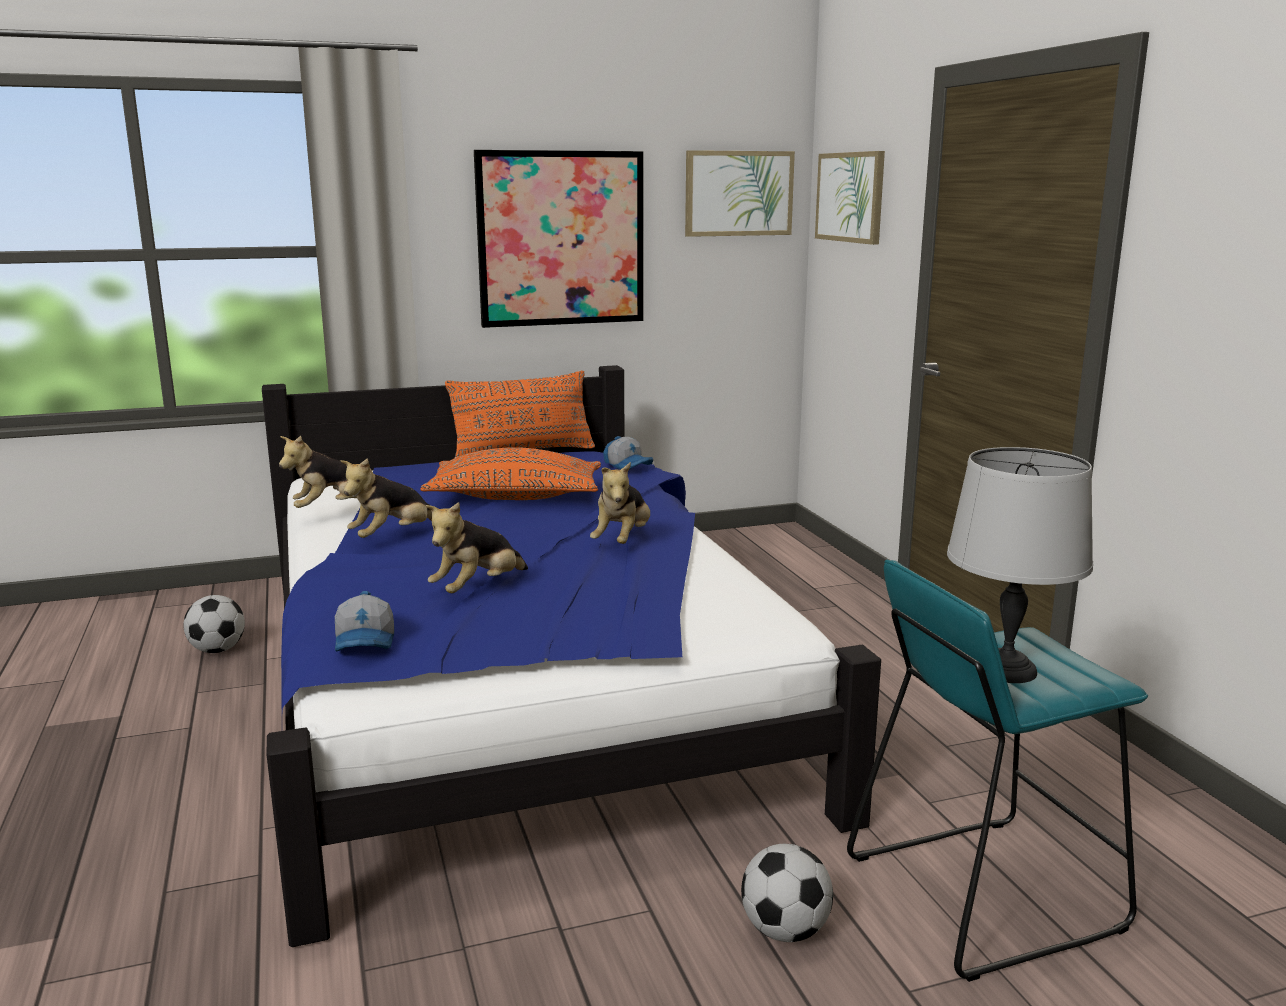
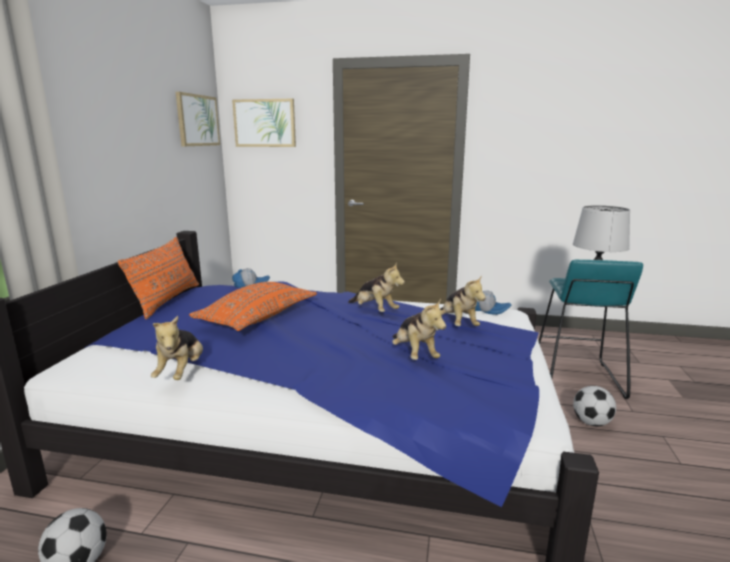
camera: 60 degrees left, 0 degrees up
cap [335,591,394,652] -> cap moved to [475,290,511,315]
plush toy [340,458,432,538] -> plush toy moved to [440,275,486,326]
picture [474,150,643,328] -> none

